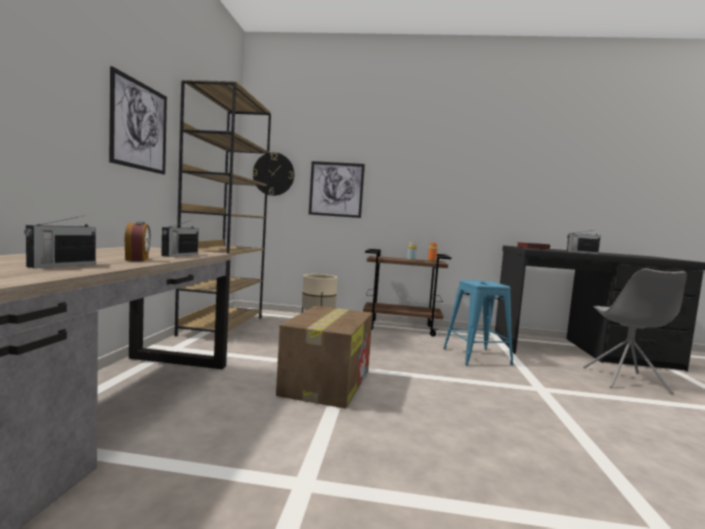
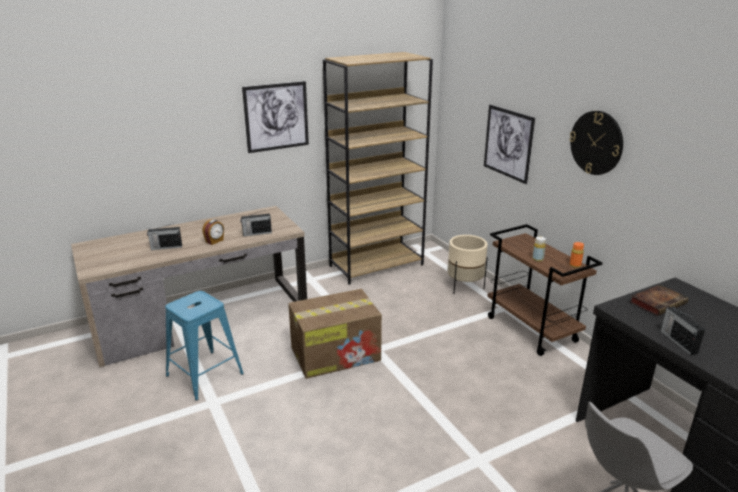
camera: 55 degrees right, 20 degrees up
wall clock [252,152,294,196] -> wall clock moved to [569,111,623,175]
blue stool [443,280,514,366] -> blue stool moved to [165,291,244,400]

